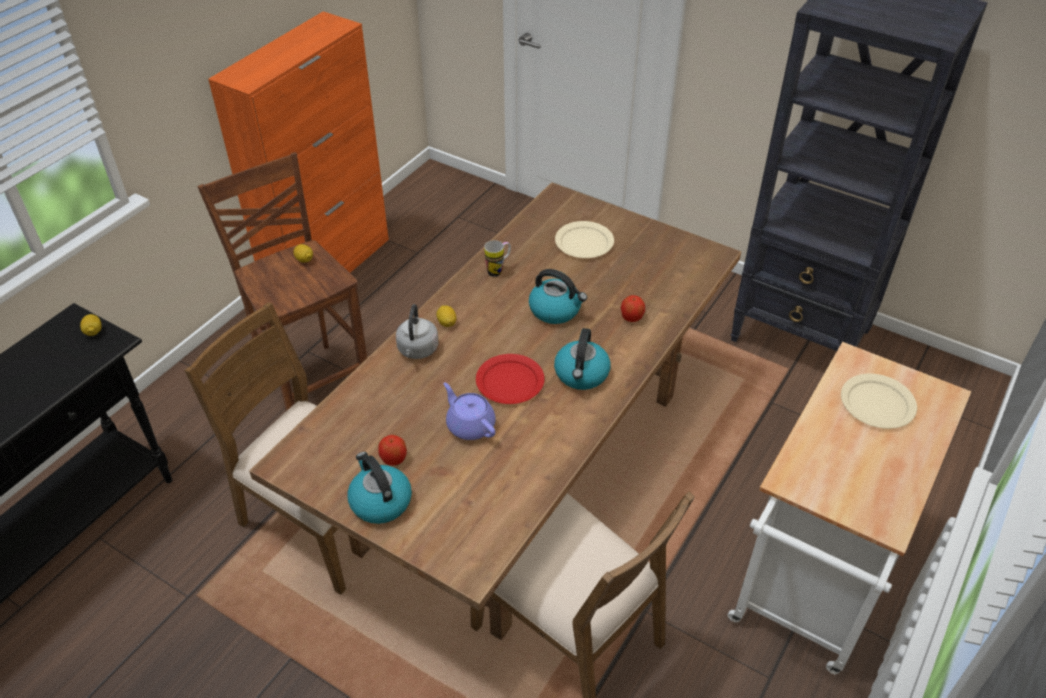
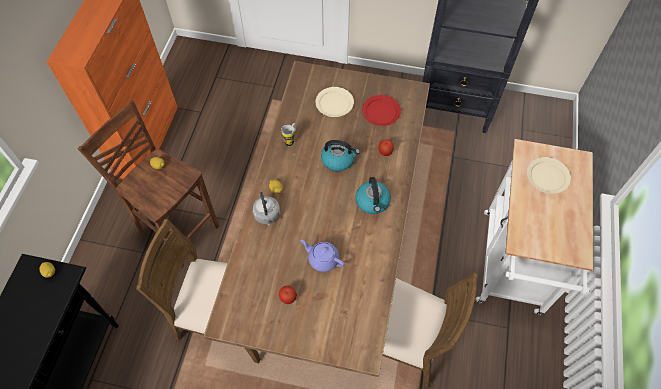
camera: 20 degrees left, 15 degrees up
kettle [347,452,412,524] -> none
red plate [476,354,545,404] -> red plate moved to [362,95,401,126]

